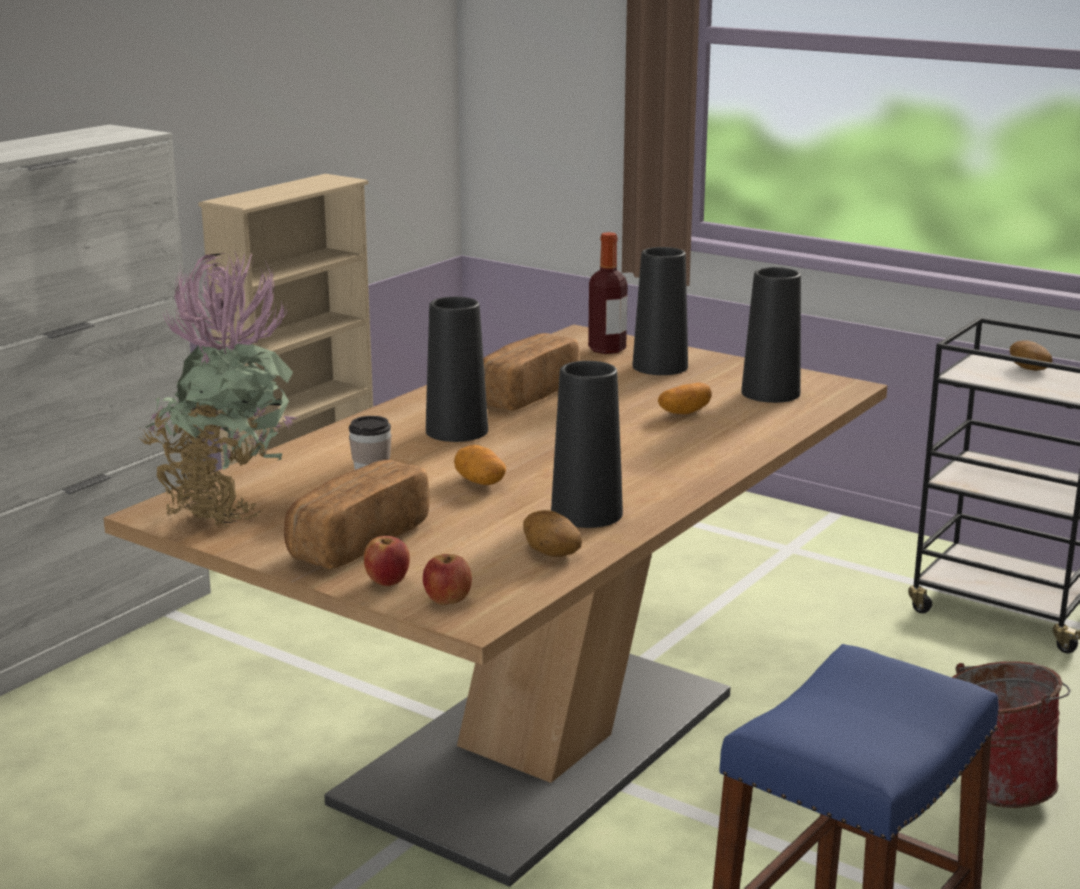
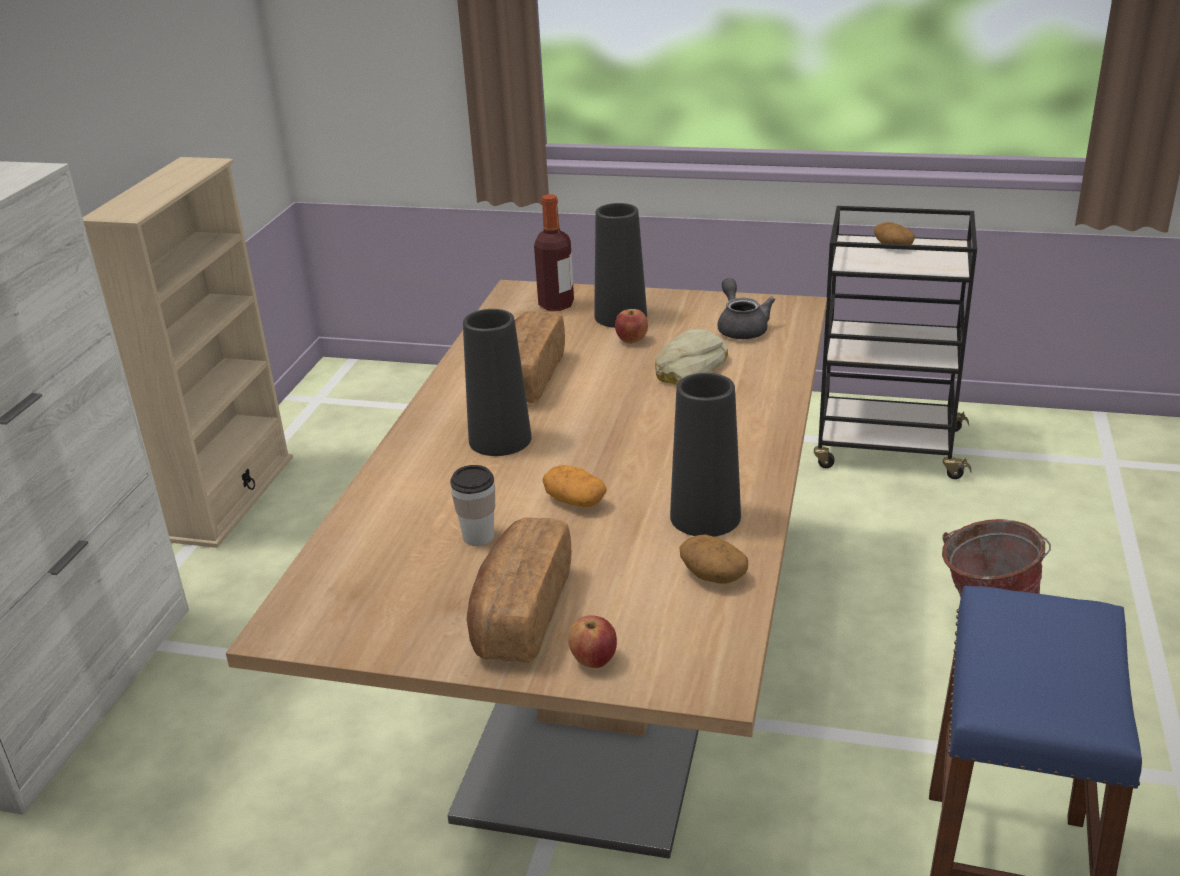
camera: 20 degrees left, 10 degrees up
potted plant [138,251,298,528] -> none
apple [423,554,472,605] -> apple moved to [615,309,648,344]
potato [658,383,712,414] -> bread [655,329,728,385]
black vase [741,267,801,403] -> grey teapot [717,278,775,339]

